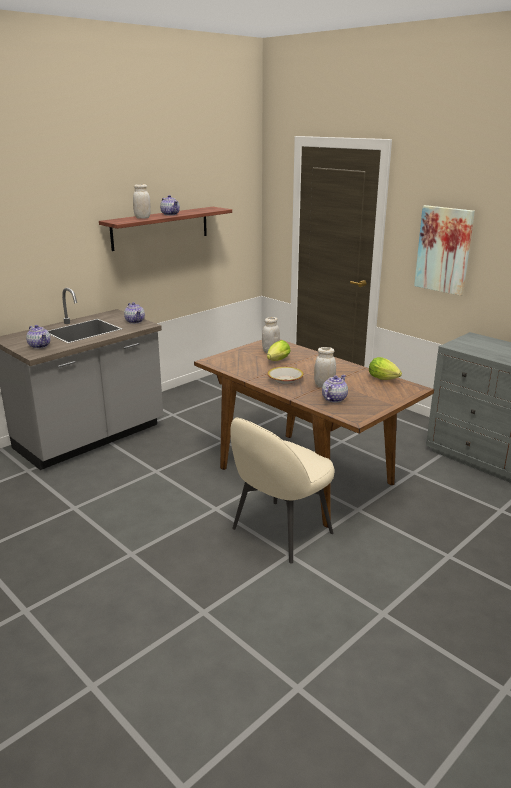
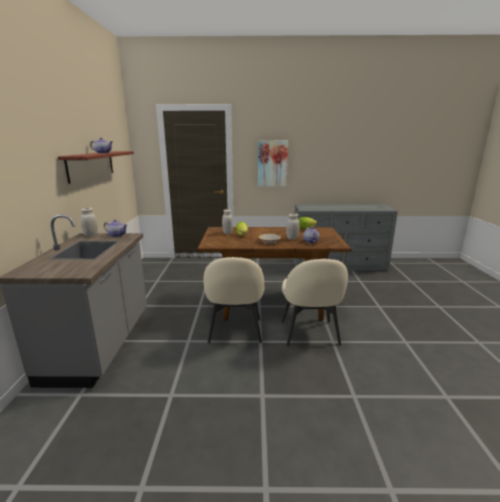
camera: 45 degrees left, 5 degrees down
teapot [26,325,51,349] -> none
white jar [133,184,151,219] -> white jar moved to [81,208,98,236]
none -> beige chair [203,257,264,343]

